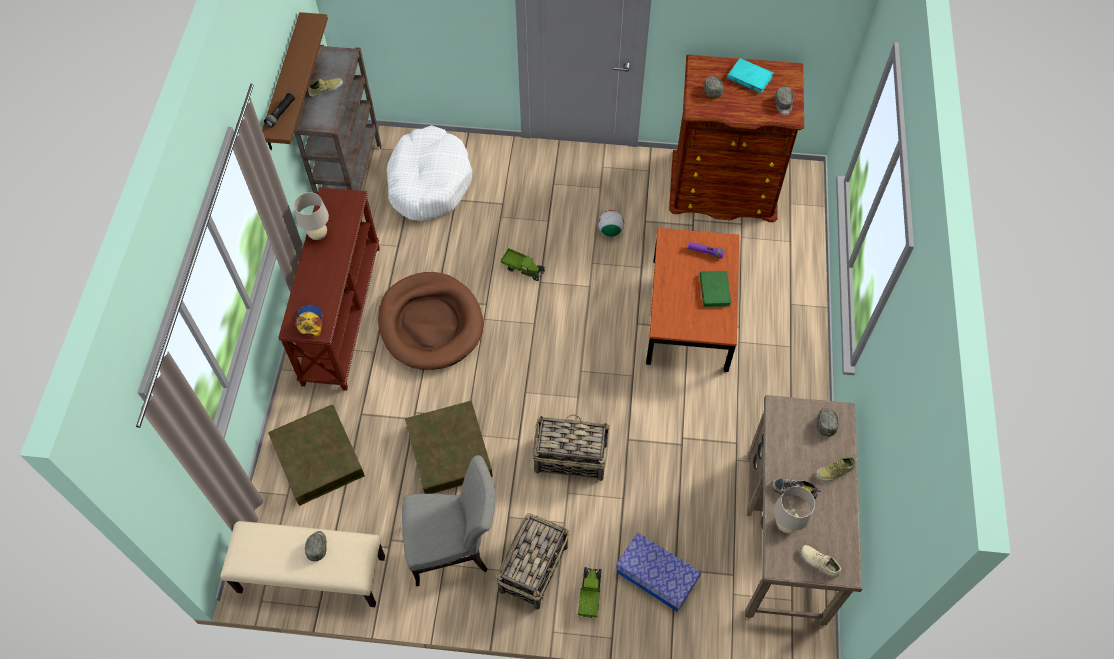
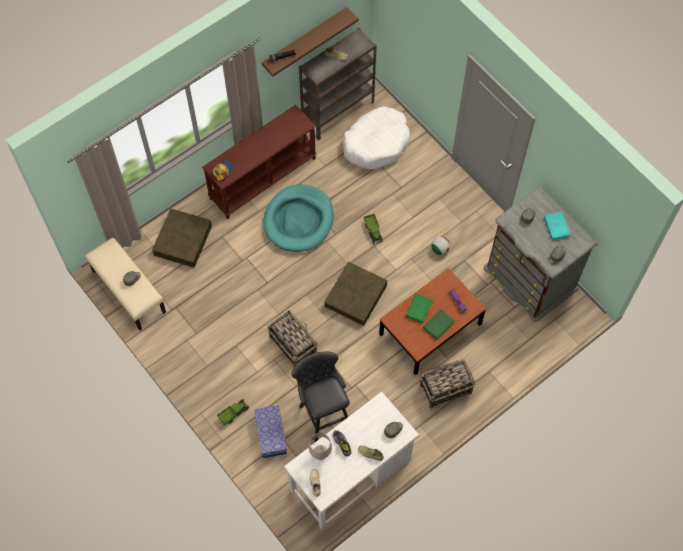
camera: 45 degrees right, 5 degrees up
beige table lamp [294,192,329,240] -> none
brown dog bed [378,272,483,370] -> turquoise dog bed [263,184,333,252]
grey chair [402,455,496,586] -> none
brown storage box [405,401,493,494] -> brown storage box moved to [324,262,387,326]
basket [496,513,569,610] -> basket moved to [420,359,476,408]
brown dresser [669,55,804,222] -> grey dresser [484,186,598,322]
brown desk [745,395,862,625] -> white desk [284,392,419,530]
none -> black stool [292,351,350,442]
none -> green book [406,293,433,323]

